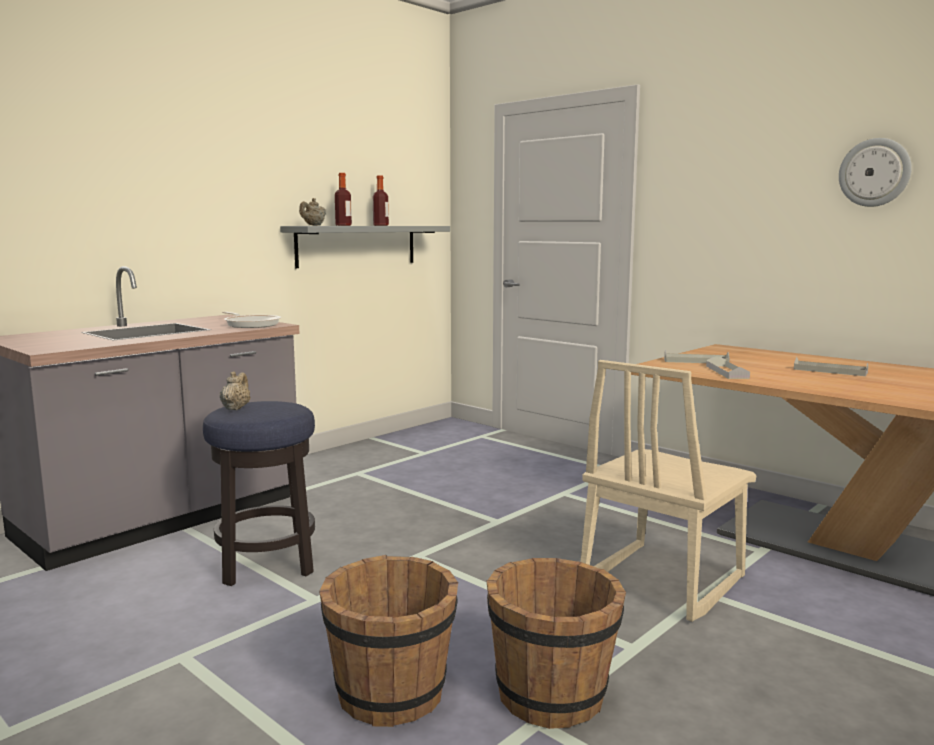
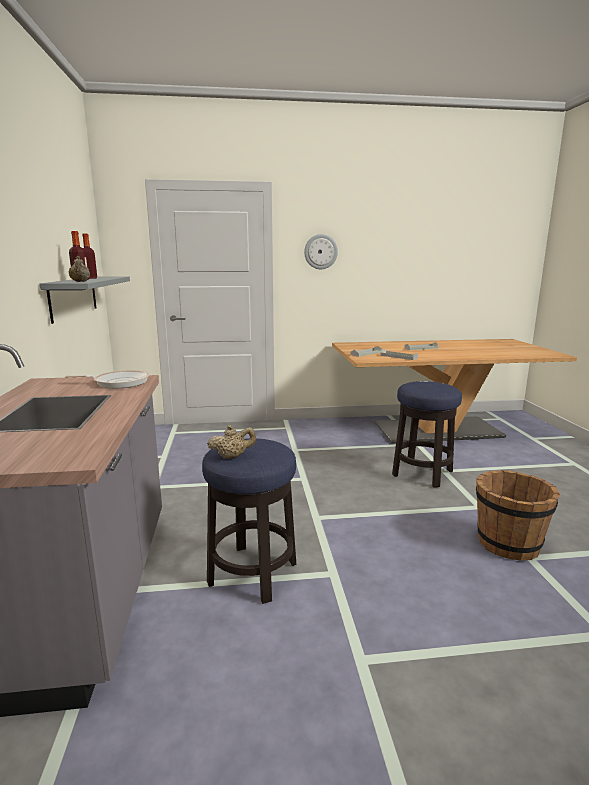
camera: 50 degrees left, 5 degrees up
beige teapot [220,371,251,410] -> beige teapot turned 120 degrees clockwise [207,425,256,459]
brown bucket [319,555,458,727] -> none
beige chair [580,360,757,622] -> stool [392,381,462,488]
wall clock [839,138,912,207] -> wall clock moved to [304,234,338,269]

